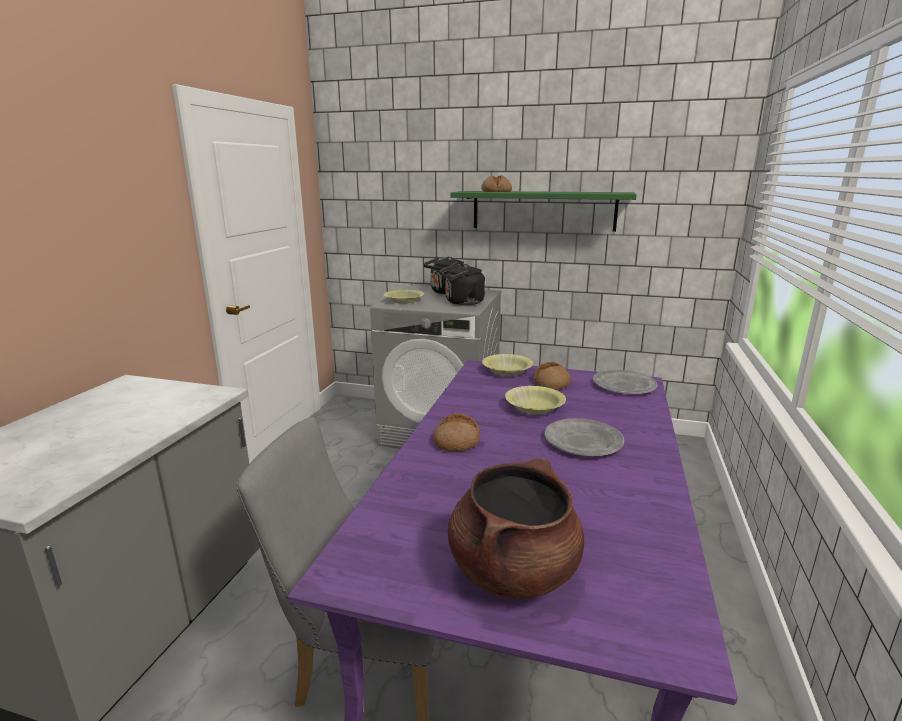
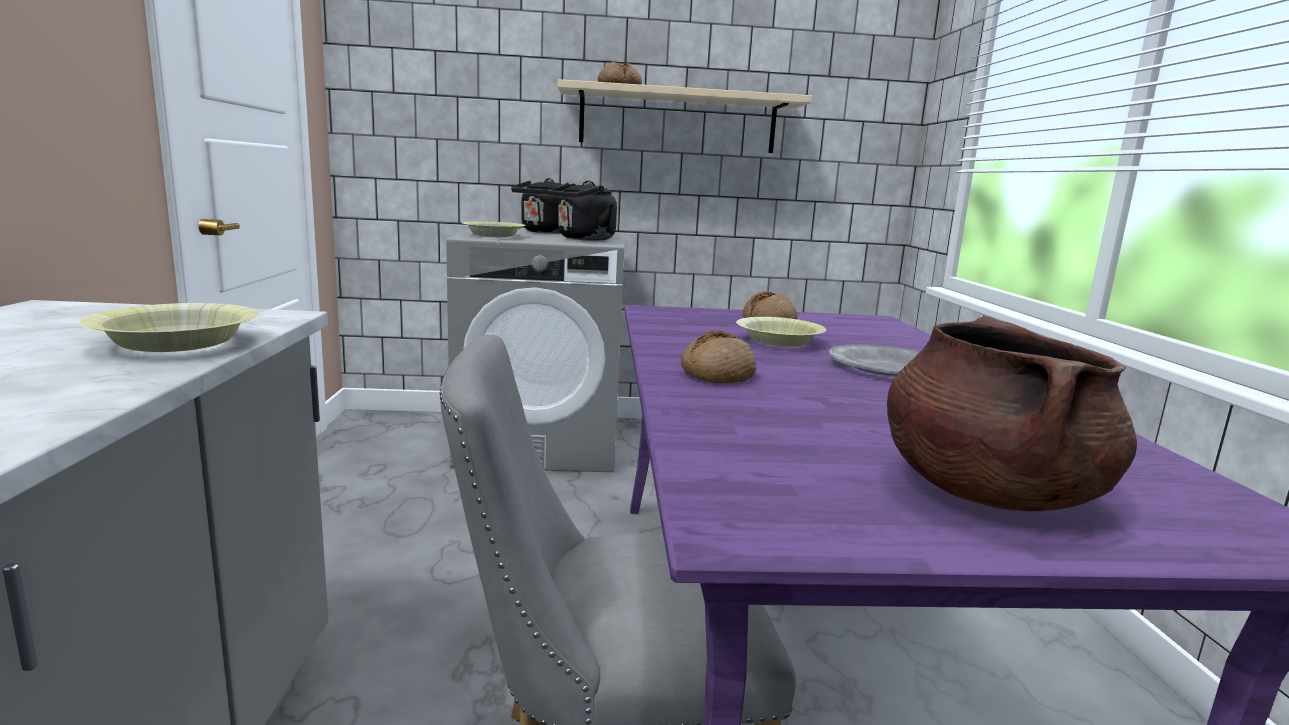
camera: 20 degrees left, 5 degrees down
green shelf [451,191,637,232] -> beige shelf [557,79,812,153]
yellow bowl [482,354,533,376] -> yellow bowl moved to [80,303,259,352]
grey plate [593,370,657,394] -> none

